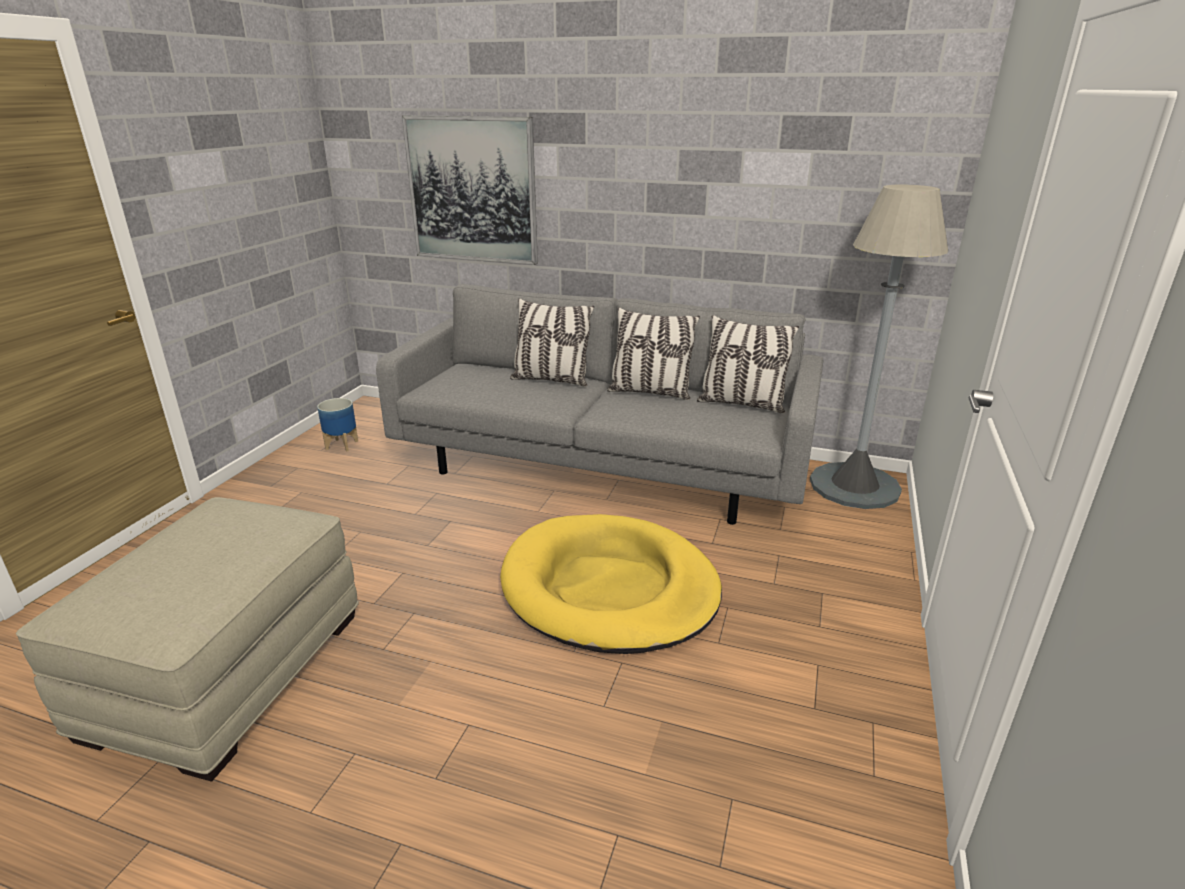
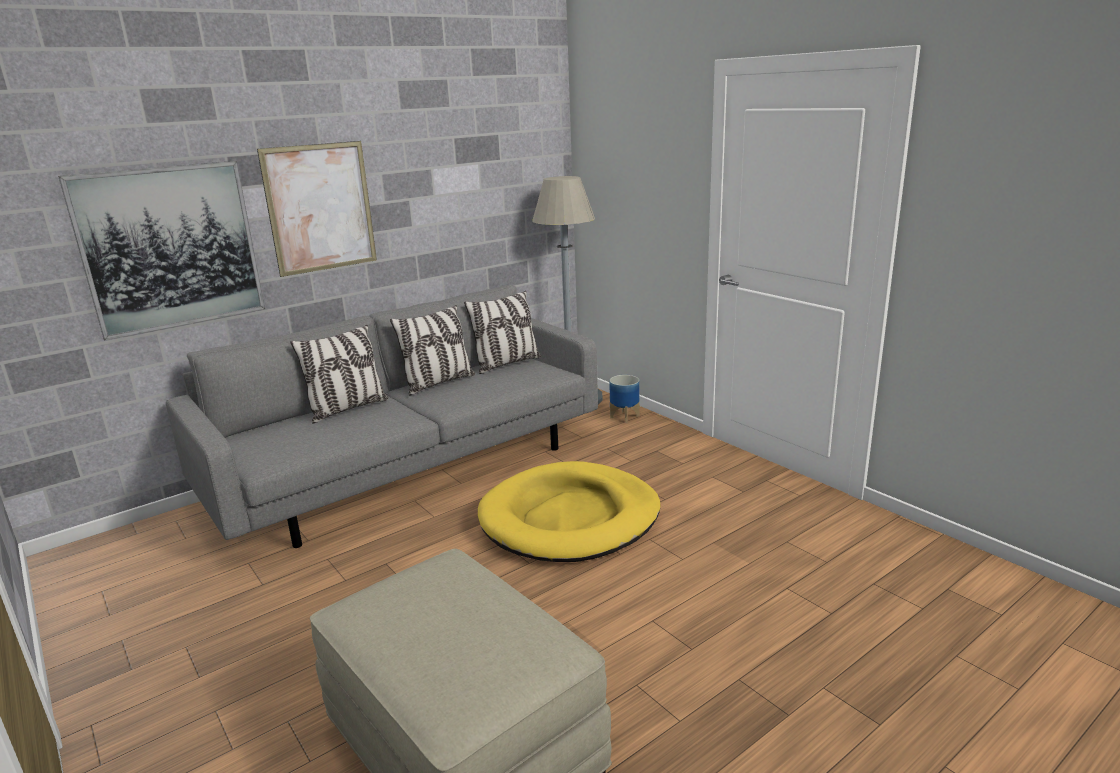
camera: 55 degrees left, 5 degrees down
planter [317,398,358,451] -> planter moved to [609,375,639,423]
none -> picture [257,141,377,277]

